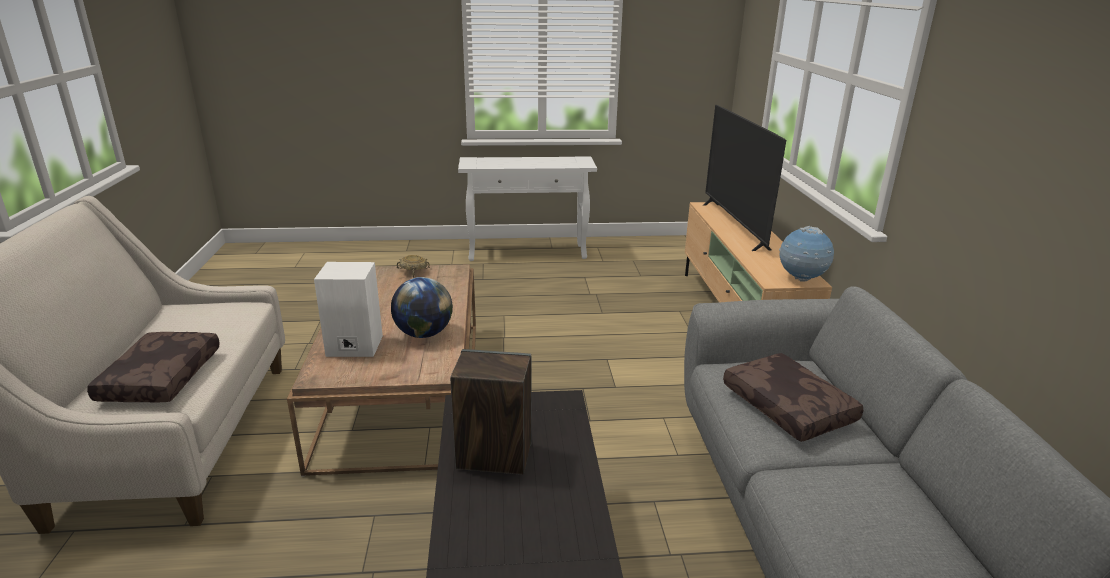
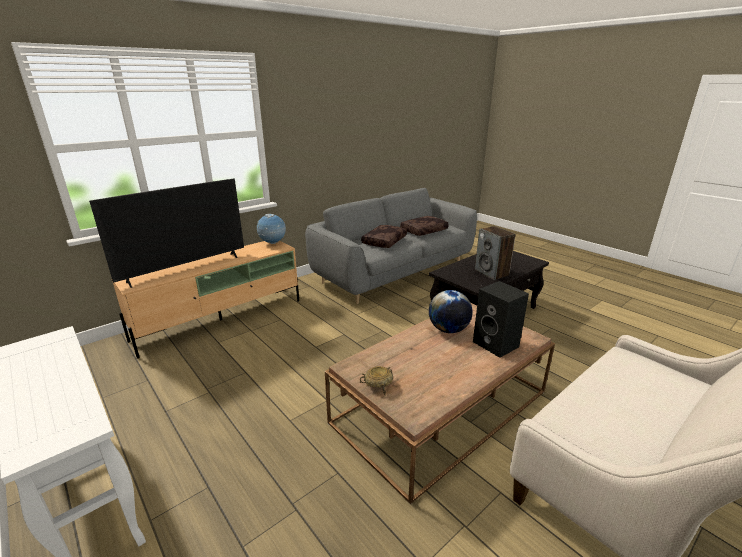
camera: 125 degrees left, 0 degrees up
brown pillow [87,332,220,402] -> brown pillow moved to [400,216,449,236]
white speaker [314,262,383,357] -> black speaker [473,281,529,358]

